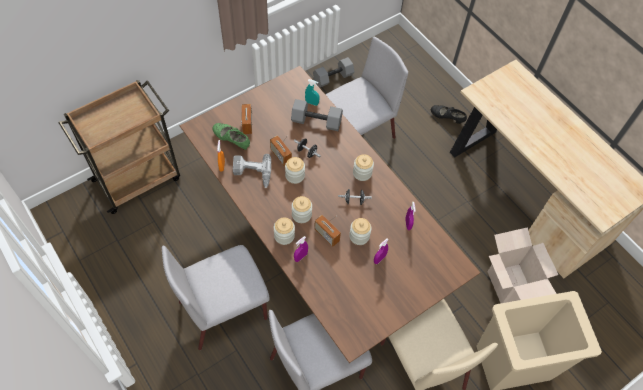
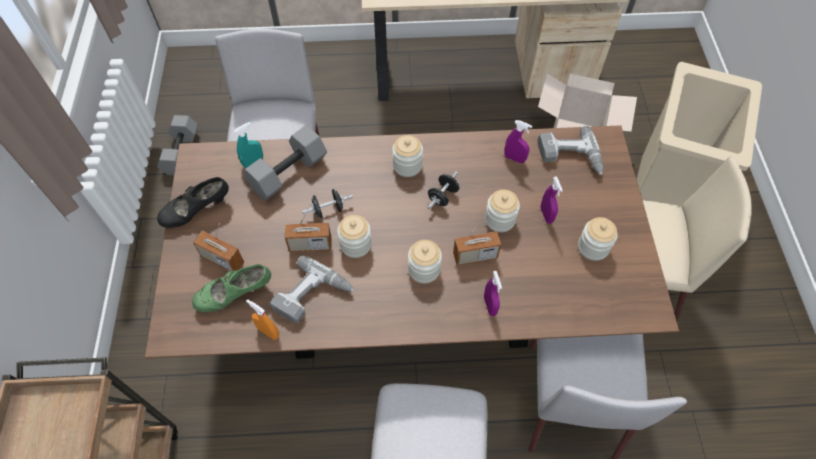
camera: 55 degrees left, 0 degrees up
jar [274,218,295,245] -> jar moved to [578,217,618,261]
black shoe [431,105,467,124] -> black shoe moved to [157,177,229,228]
none -> power drill [538,126,603,175]

